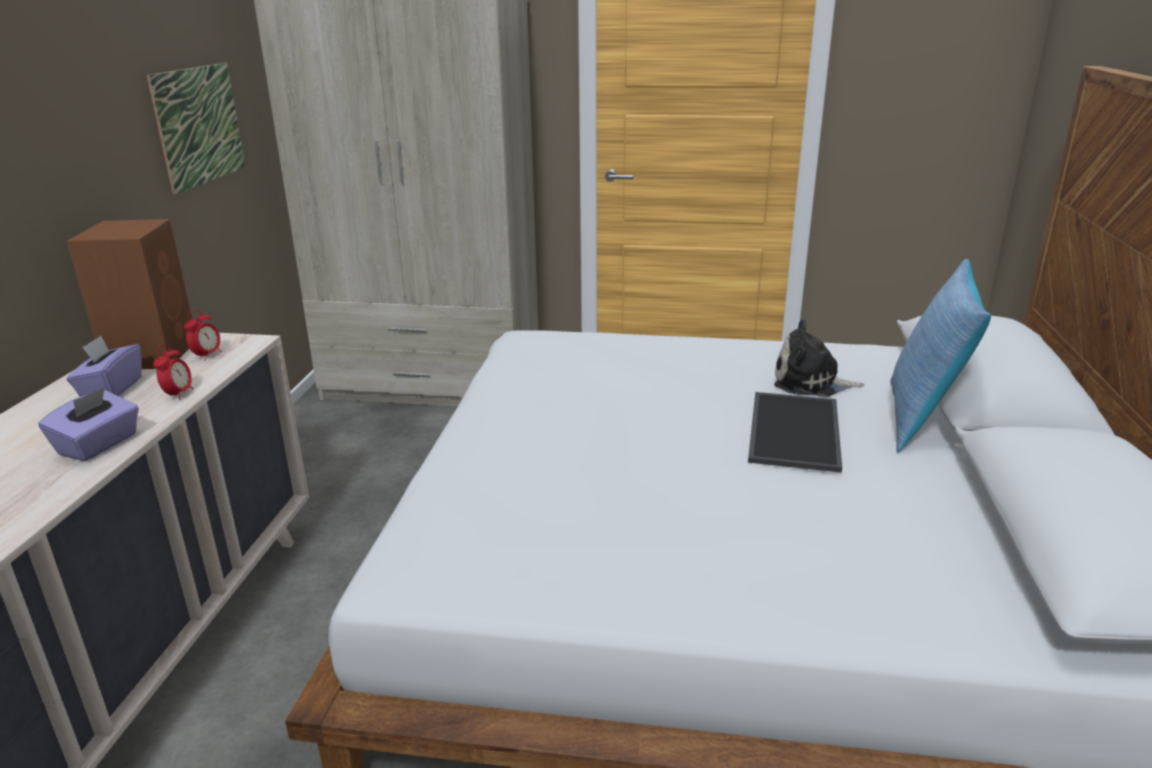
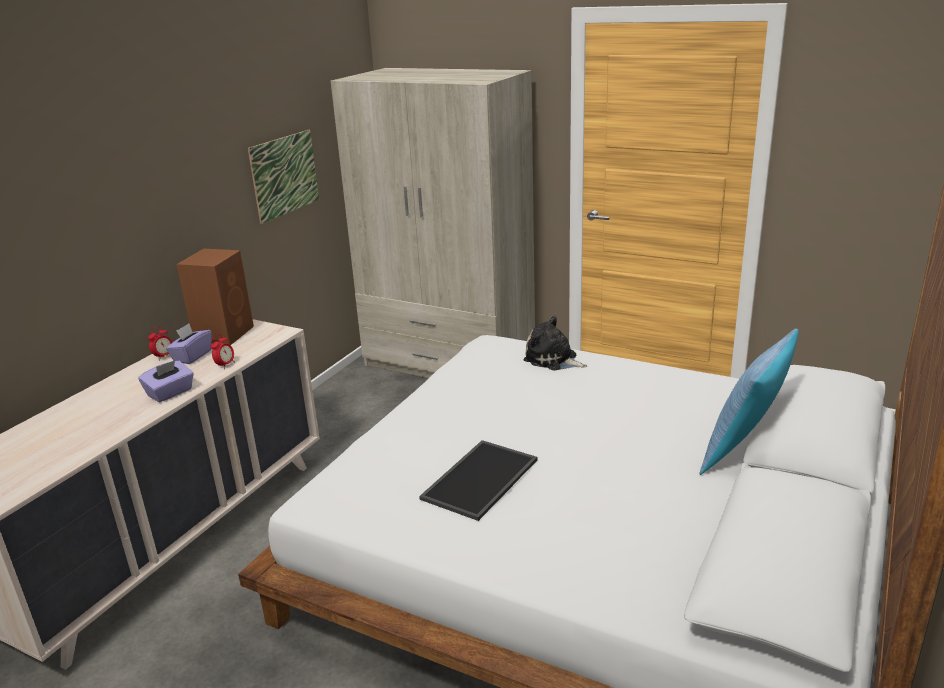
camera: 20 degrees right, 0 degrees up
alarm clock [184,309,222,360] -> alarm clock moved to [148,326,172,358]
tray [748,392,842,473] -> tray moved to [419,440,537,521]
plush toy [774,319,865,397] -> plush toy moved to [523,316,588,370]

